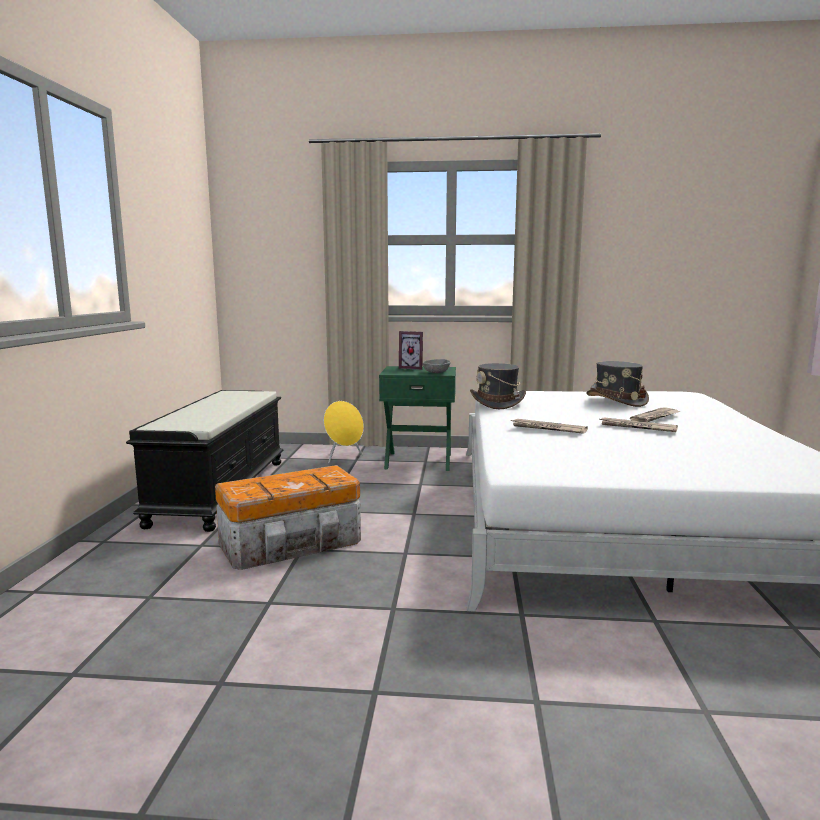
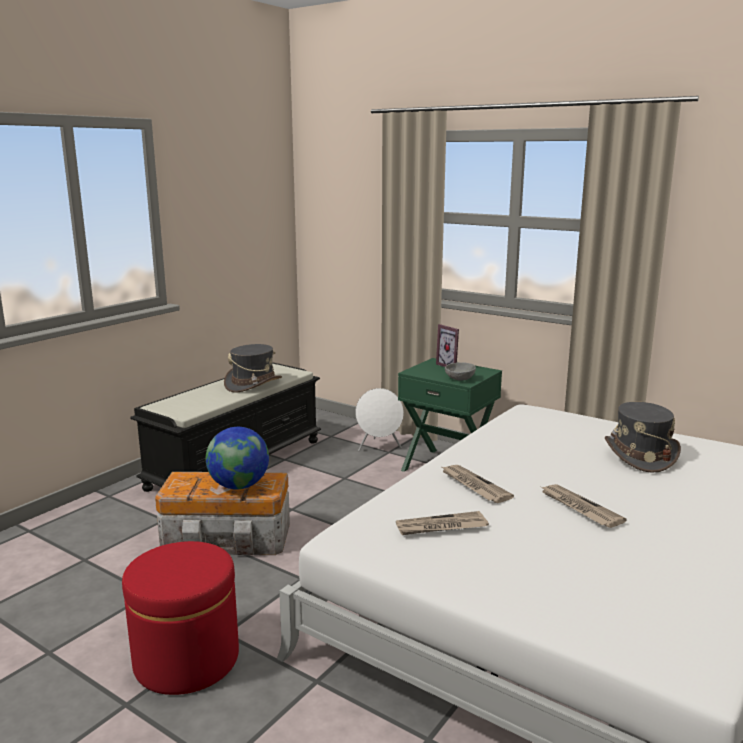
camera: 30 degrees right, 5 degrees up
yellow speaker [324,401,364,463] -> white speaker [355,388,404,451]
grey hat [470,363,526,409] -> grey hat moved to [224,344,282,393]
newspaper [630,408,680,422] -> newspaper moved to [396,511,489,535]
none -> red ottoman [122,541,239,695]
none -> globe [206,427,269,489]

